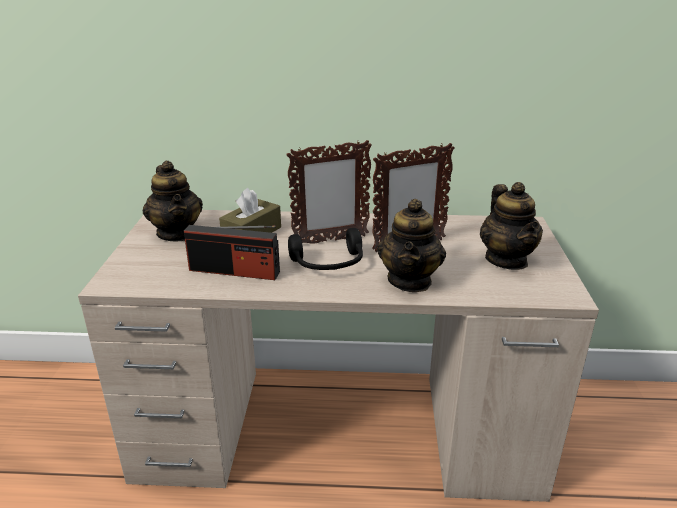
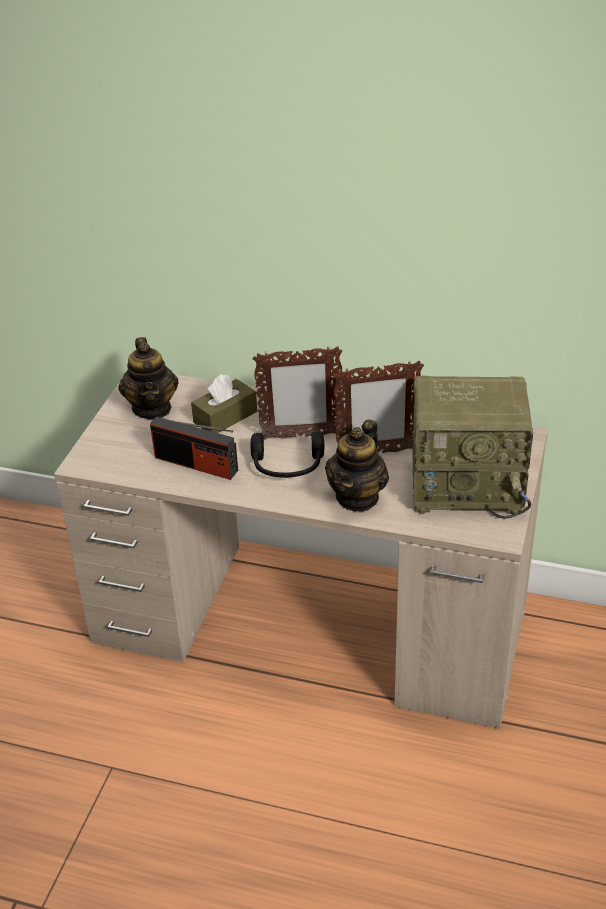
camera: 15 degrees right, 10 degrees up
teapot [480,182,543,270] -> radio [412,376,533,519]

